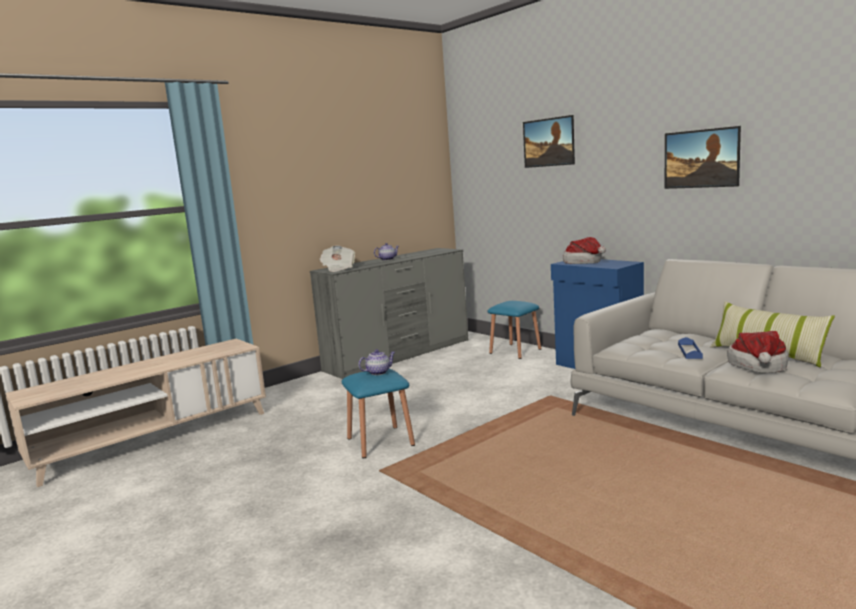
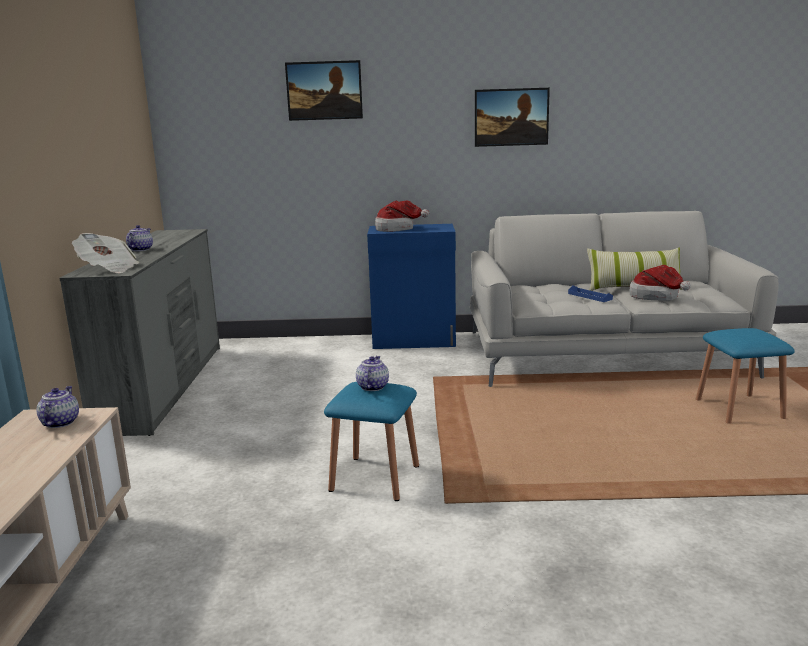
camera: 50 degrees left, 5 degrees up
blue stool [488,301,542,359] -> blue stool moved to [696,328,795,424]
none -> teapot [36,386,79,428]

